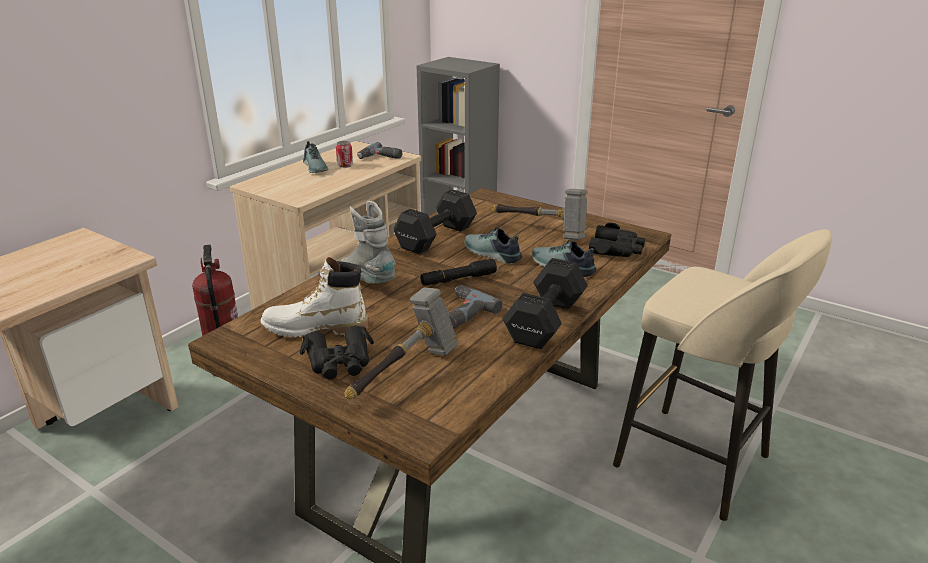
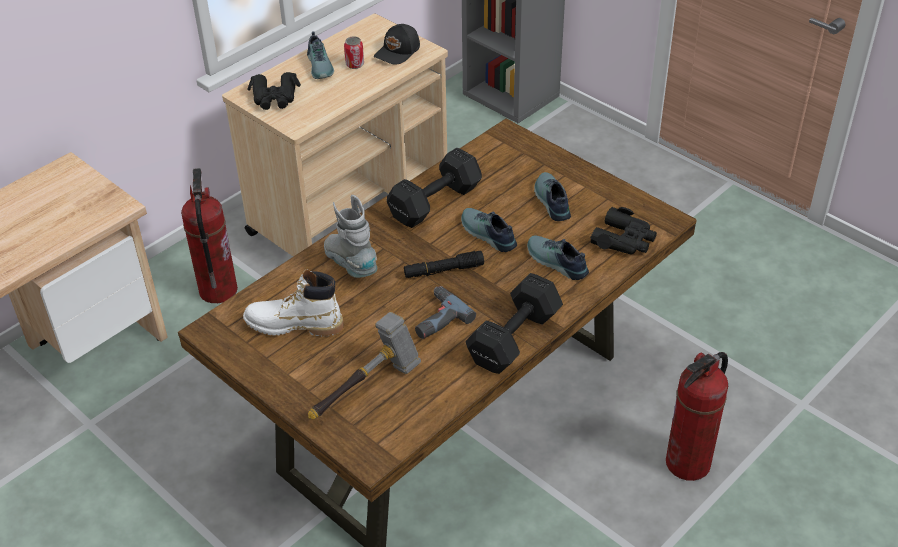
camera: 10 degrees right, 15 degrees up
black binoculars [300,326,374,380] -> black binoculars moved to [247,72,301,110]
power drill [357,142,402,159] -> black cap [374,24,420,65]
hammer [492,189,587,240] -> shoe [534,172,571,221]
beige stool [613,229,833,521] -> fire extinguisher [666,352,728,481]

